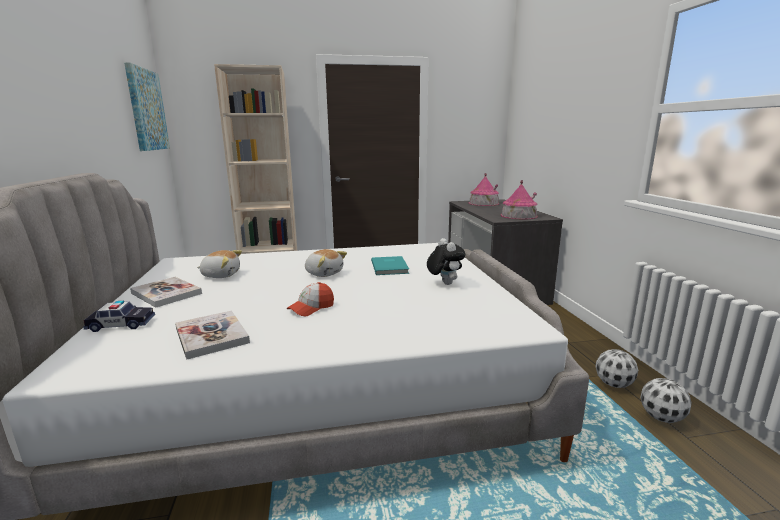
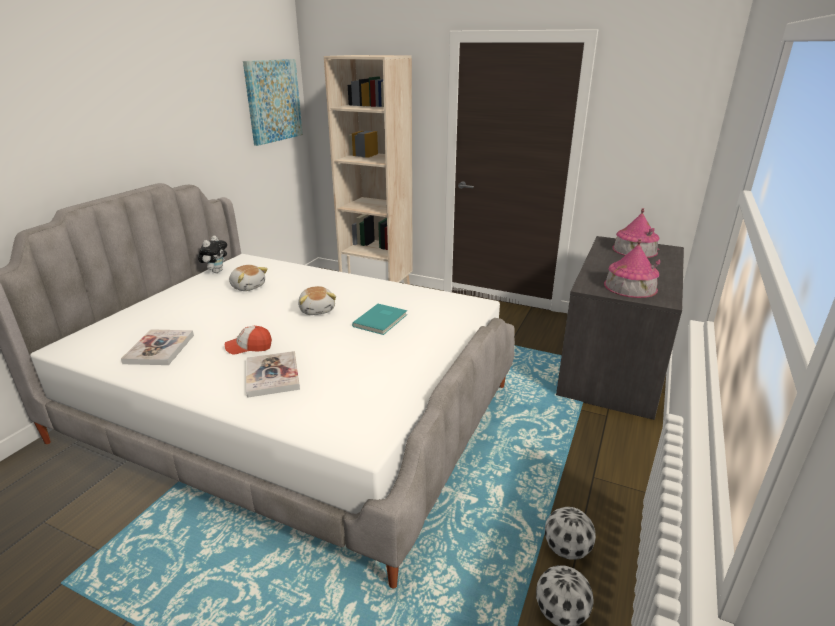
camera: 35 degrees right, 10 degrees up
toy car [83,301,155,332] -> none
book [130,277,202,308] -> book moved to [246,351,300,398]
plush toy [427,238,465,285] -> plush toy moved to [198,236,227,273]

